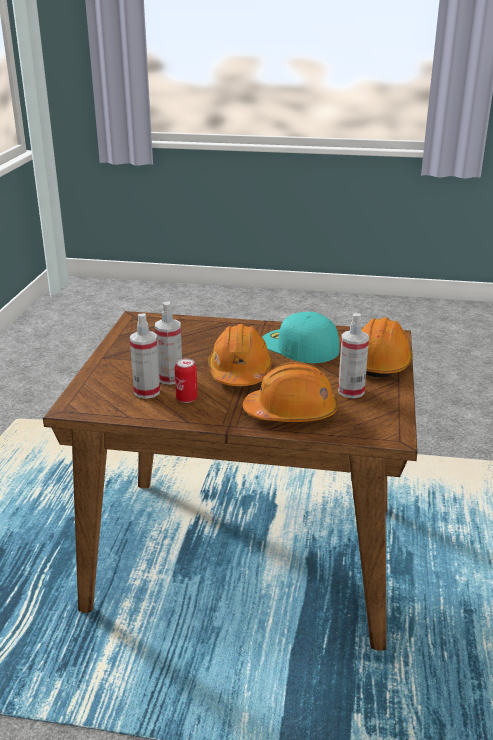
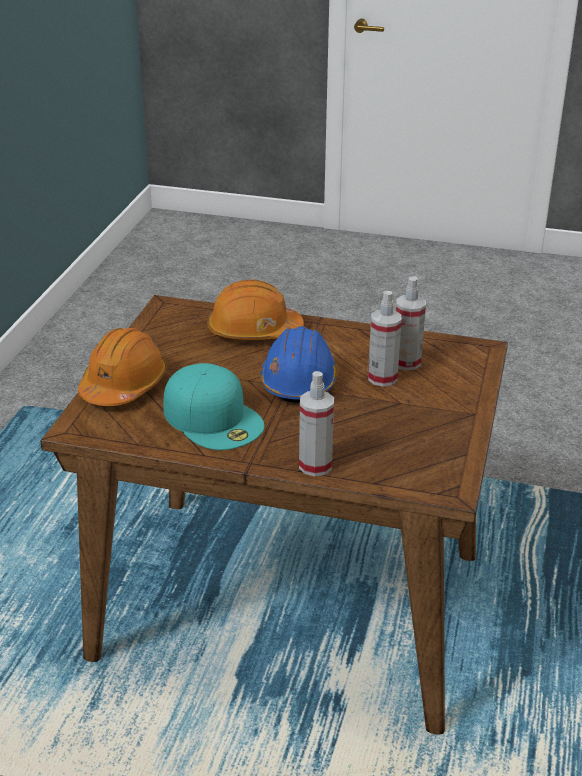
camera: 175 degrees left, 5 degrees up
can [175,358,197,403] -> none
orange hard hat [208,324,272,386] -> blue hard hat [260,326,338,403]
spray bottle [338,313,369,398] -> spray bottle moved to [299,371,334,476]

